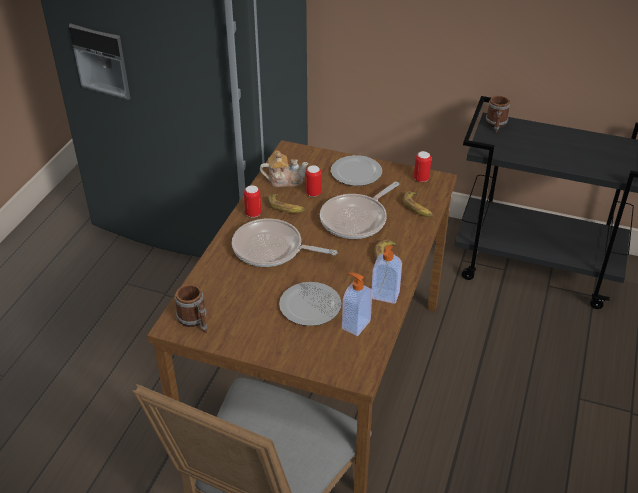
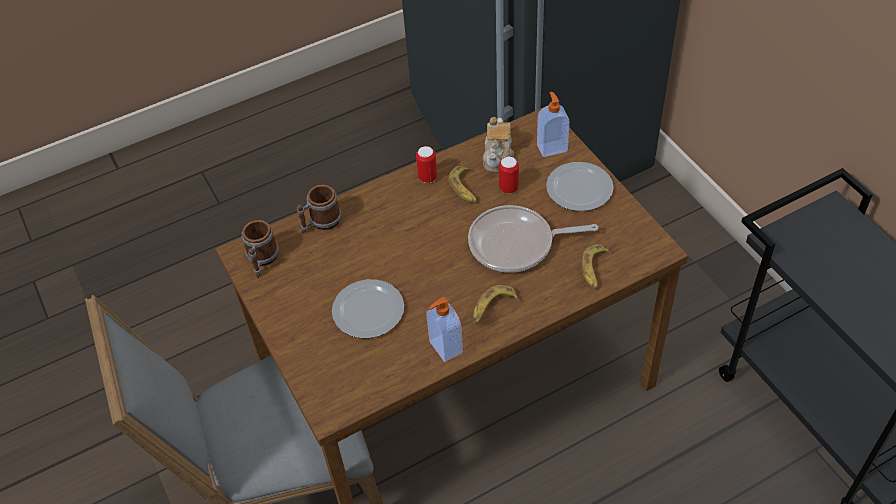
camera: 45 degrees right, 10 degrees up
frying pan [232,218,338,267] -> none
teapot [260,151,309,187] -> teapot turned 60 degrees clockwise [483,117,514,172]
soap dispenser [342,272,372,336] -> soap dispenser moved to [537,92,570,157]
can [414,151,431,182] -> none
mug [486,96,510,133] -> mug moved to [297,185,341,234]

